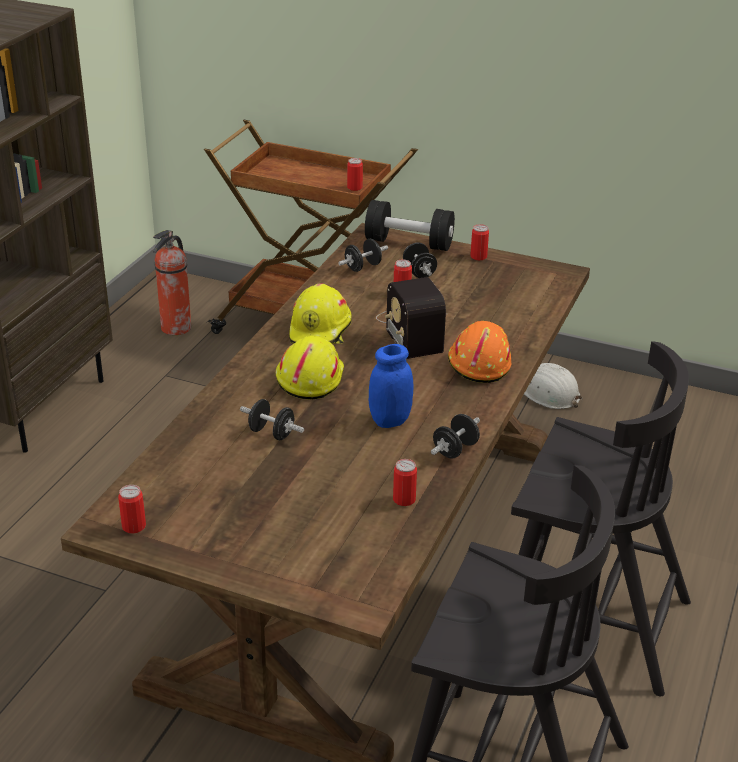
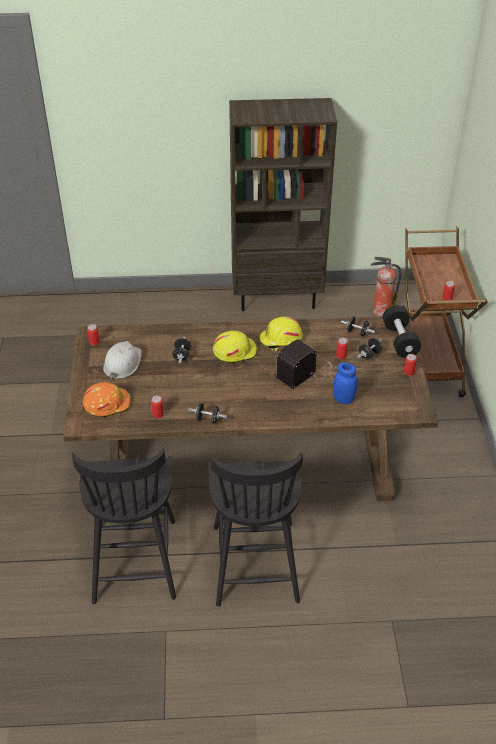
camera: 65 degrees right, 10 degrees up
blue jar [369,344,414,428] -> blue jar moved to [333,362,358,404]
orange hard hat [448,321,511,383] -> orange hard hat moved to [83,382,131,417]
white hard hat [524,363,583,409] -> white hard hat moved to [103,341,142,380]

